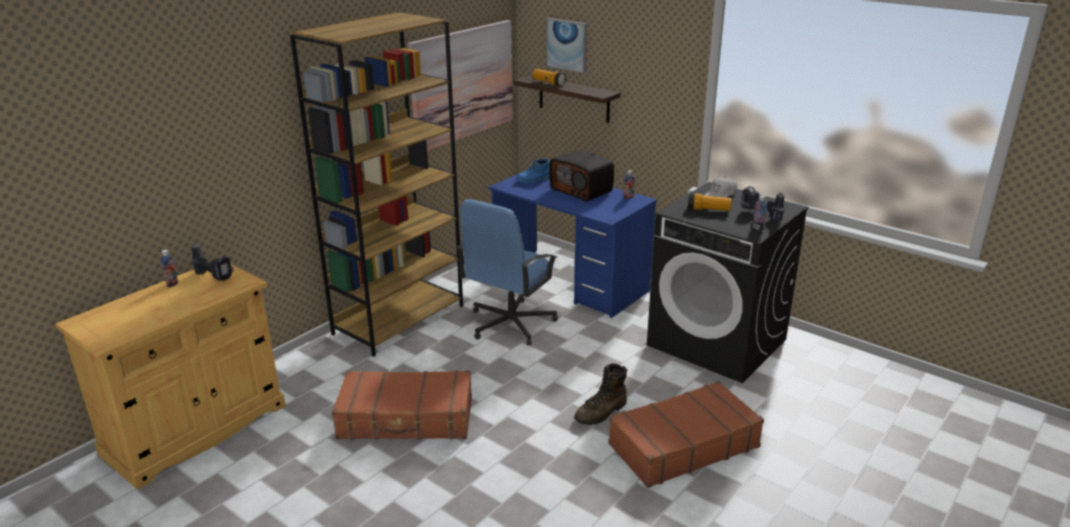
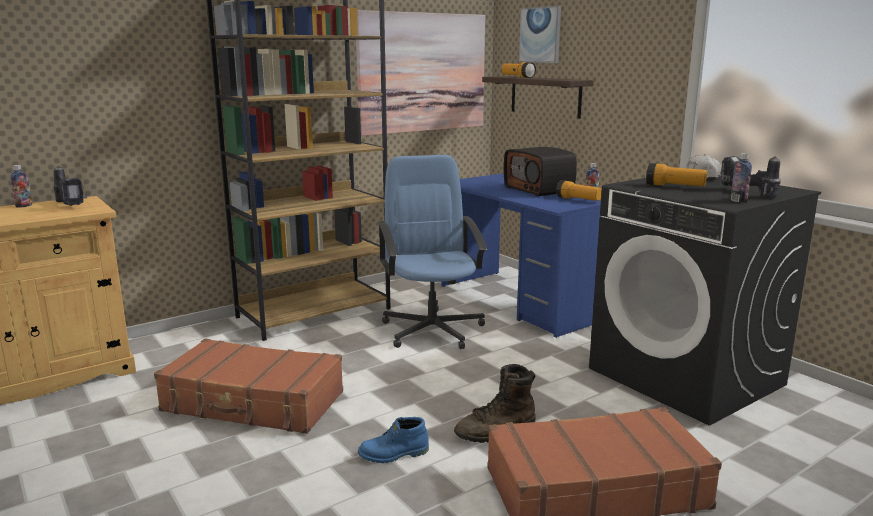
camera: 15 degrees right, 10 degrees down
blue office chair [456,199,558,345] -> blue office chair turned 120 degrees clockwise [378,155,487,349]
blue boot [516,159,550,184] -> blue boot moved to [358,417,429,463]
none -> flashlight [556,180,602,201]

